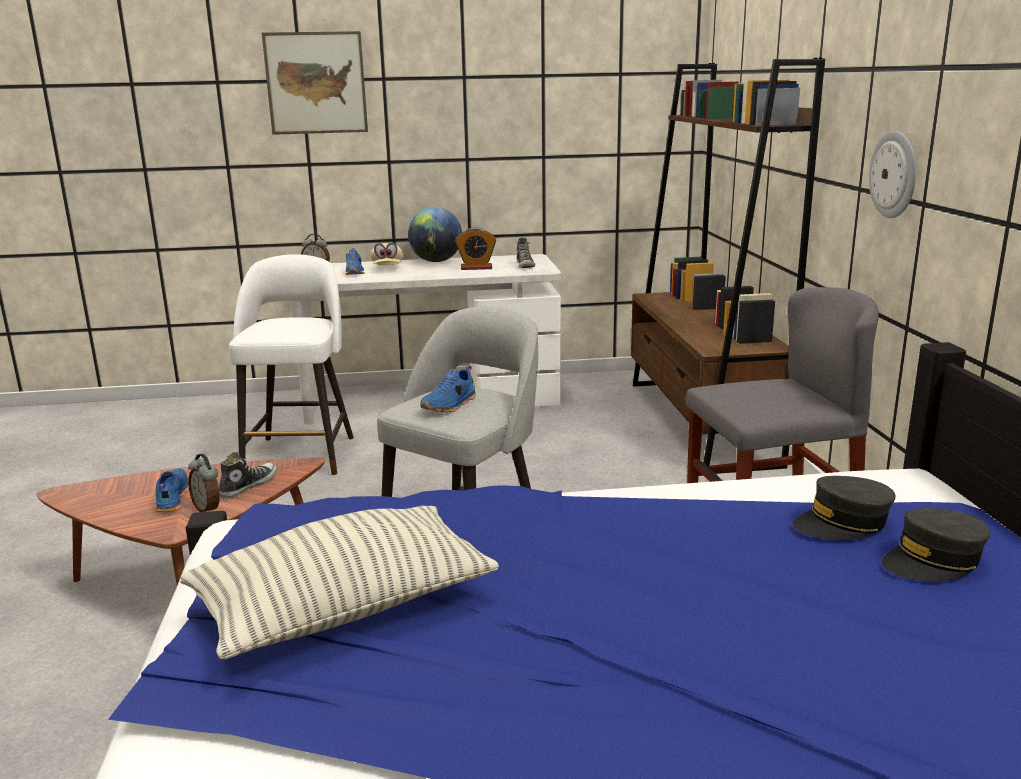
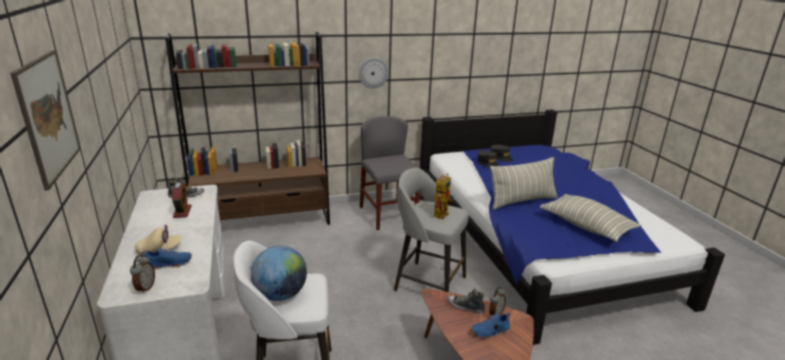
camera: 100 degrees left, 5 degrees up
globe [408,207,462,262] -> globe moved to [251,245,307,301]
blue shoe [420,366,476,413] -> toy robot [434,173,454,219]
none -> pillow [490,157,557,210]

